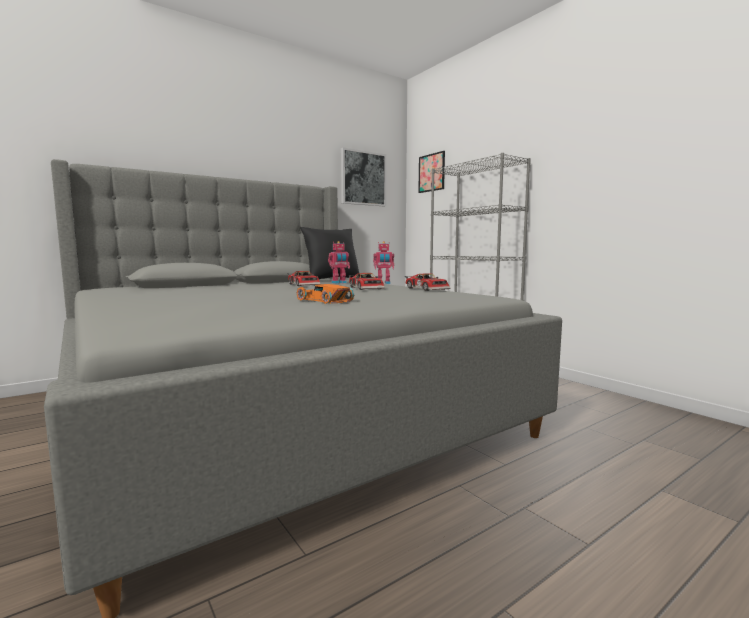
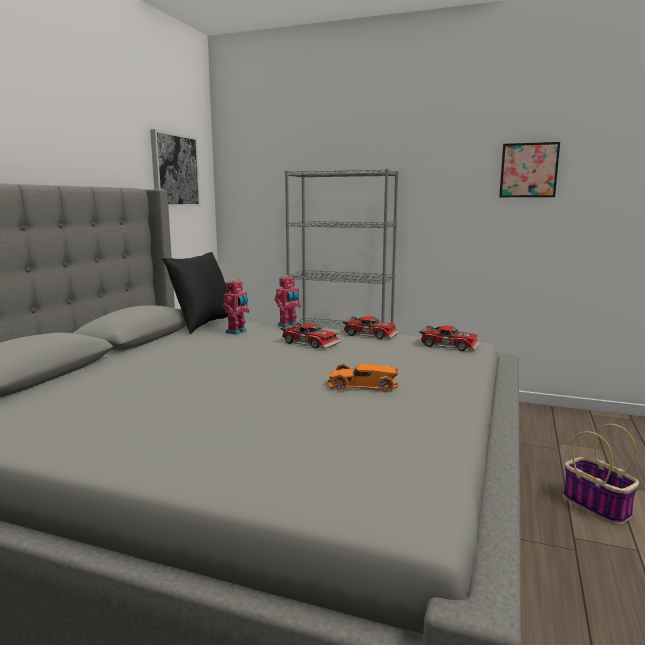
camera: 35 degrees left, 5 degrees up
toy car [288,271,320,286] -> toy car moved to [419,326,480,351]
picture [418,151,445,193] -> picture moved to [499,142,560,197]
none -> basket [563,424,639,525]

